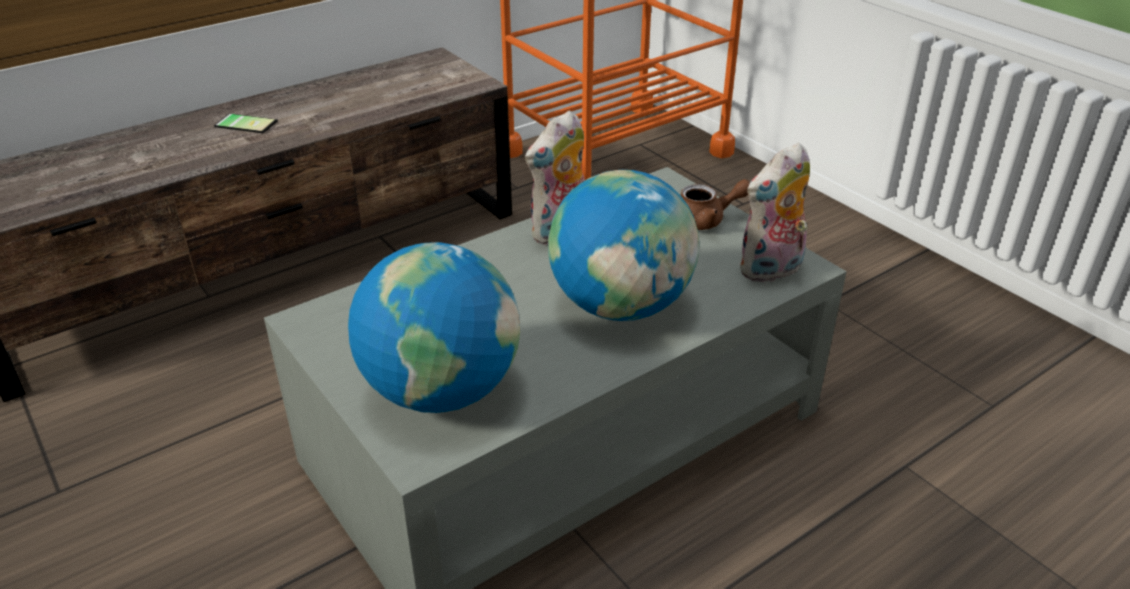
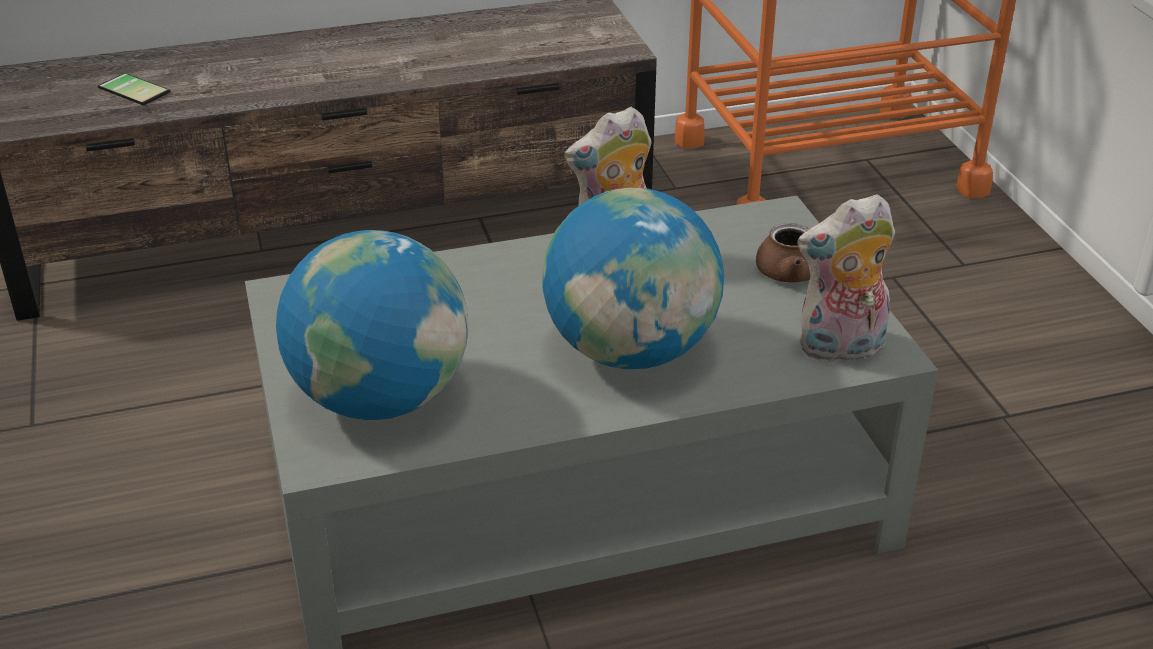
camera: 20 degrees right, 0 degrees up
phone [214,113,278,134] -> phone moved to [98,73,171,106]

